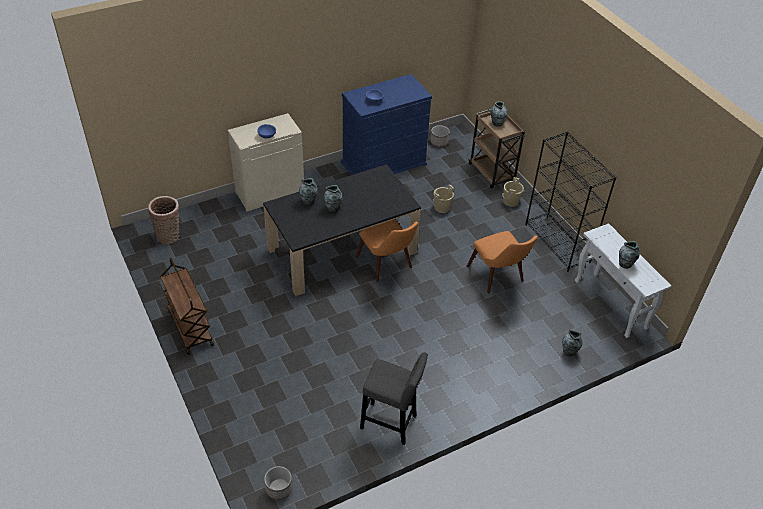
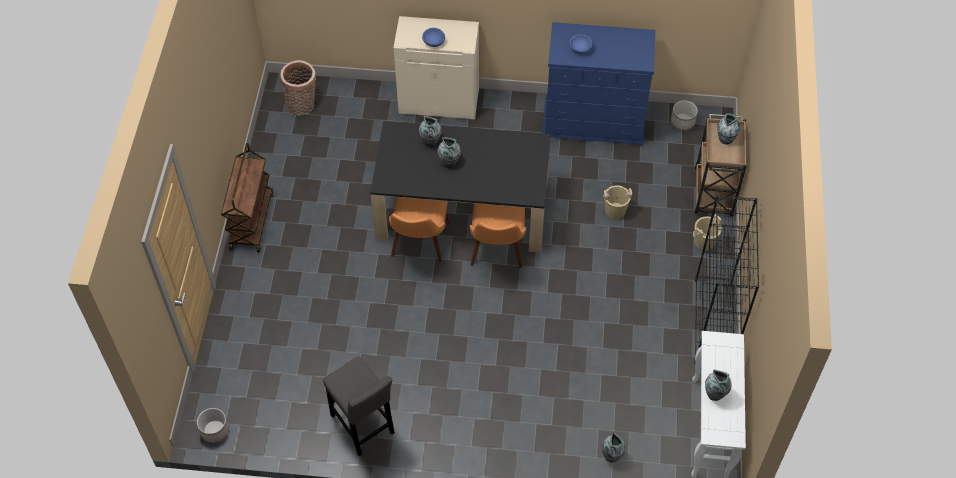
camera: 35 degrees right, 10 degrees up
orange chair [467,231,538,294] -> orange chair moved to [389,197,451,262]

